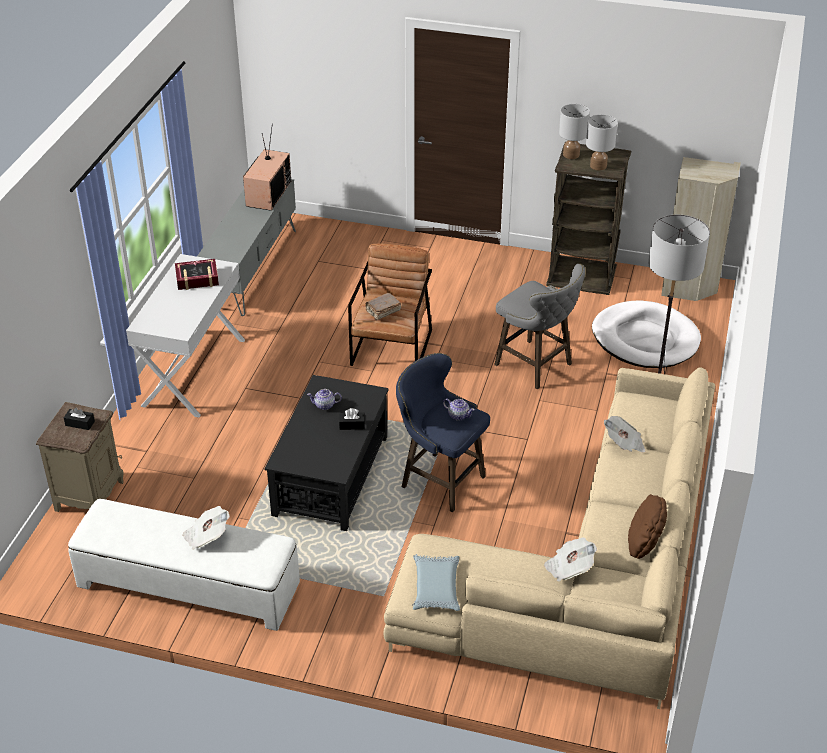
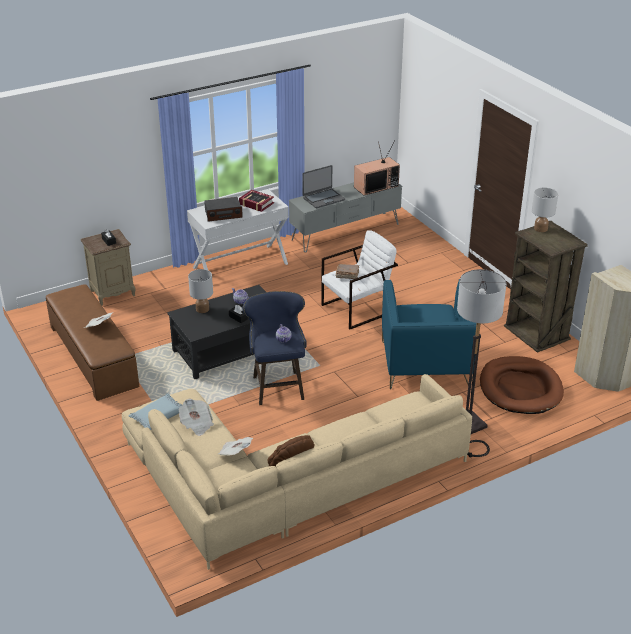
camera: 45 degrees right, 5 degrees down
white bench [68,499,300,631] -> brown bench [46,284,139,401]
brown armchair [348,243,432,366] -> white armchair [321,230,398,329]
grey stool [494,264,585,389] -> blue armchair [382,279,477,390]
grey table lamp [586,114,618,170] -> grey table lamp moved to [188,269,213,313]
white dog bed [592,300,701,368] -> brown dog bed [480,356,564,414]
newspaper [604,416,646,452] -> newspaper moved to [179,399,214,436]
none -> radio [204,197,243,222]
none -> laptop [302,165,345,208]

